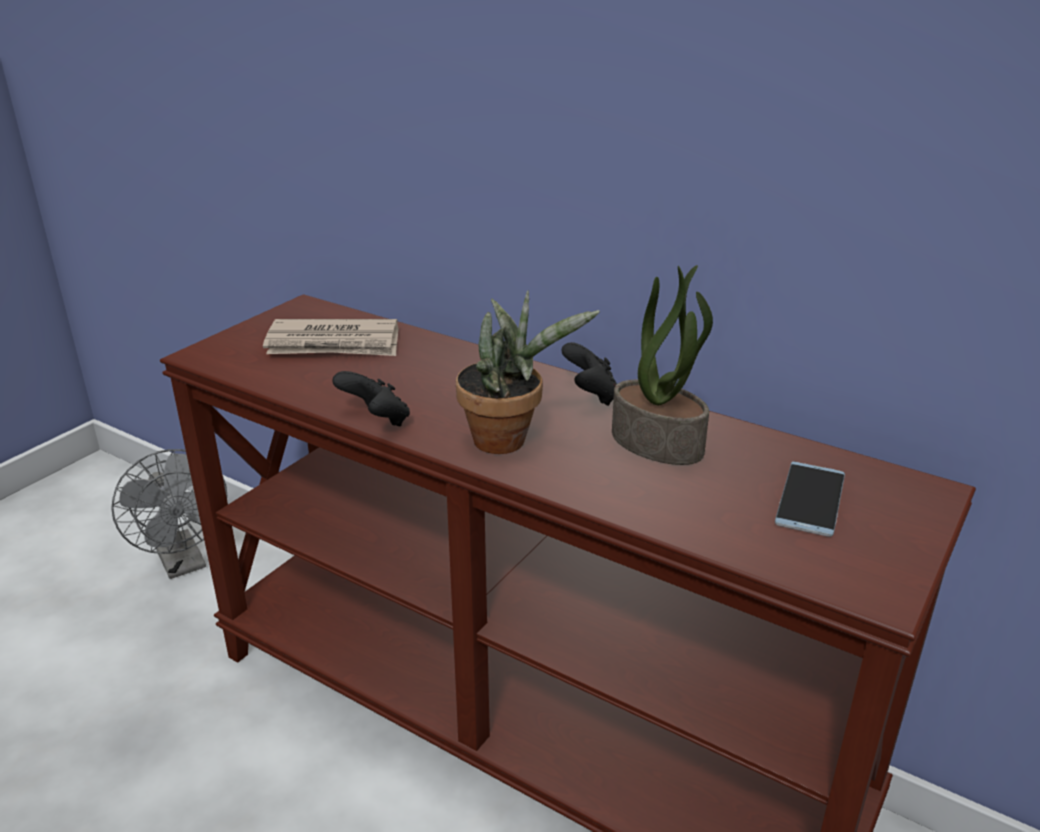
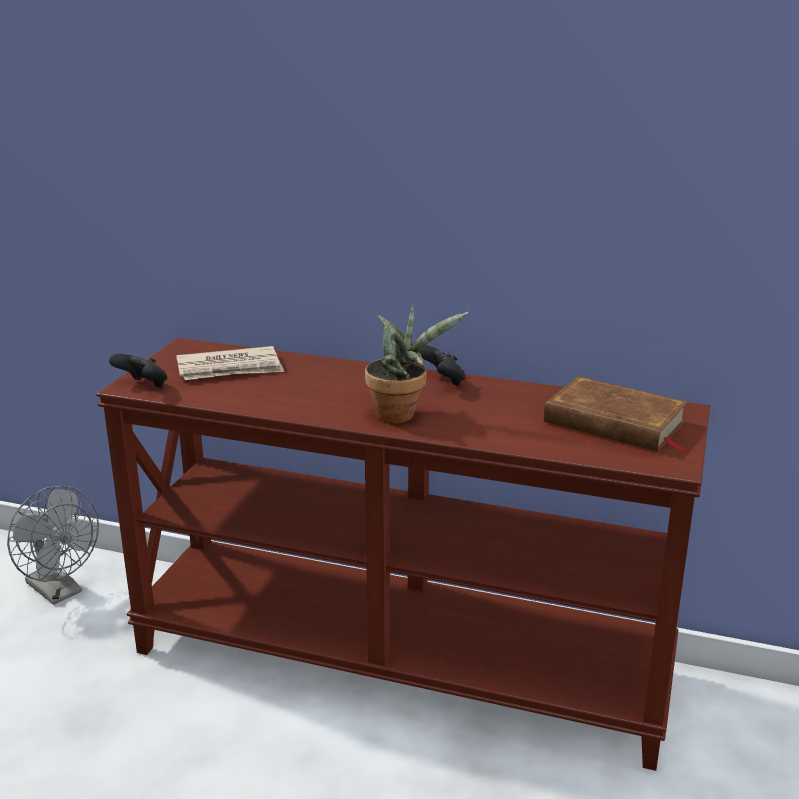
camera: 15 degrees left, 5 degrees down
black game controller [332,371,410,426] -> black game controller moved to [109,354,167,388]
potted plant [612,265,713,465] -> none
phone [775,461,845,537] -> brown book [544,376,688,452]

